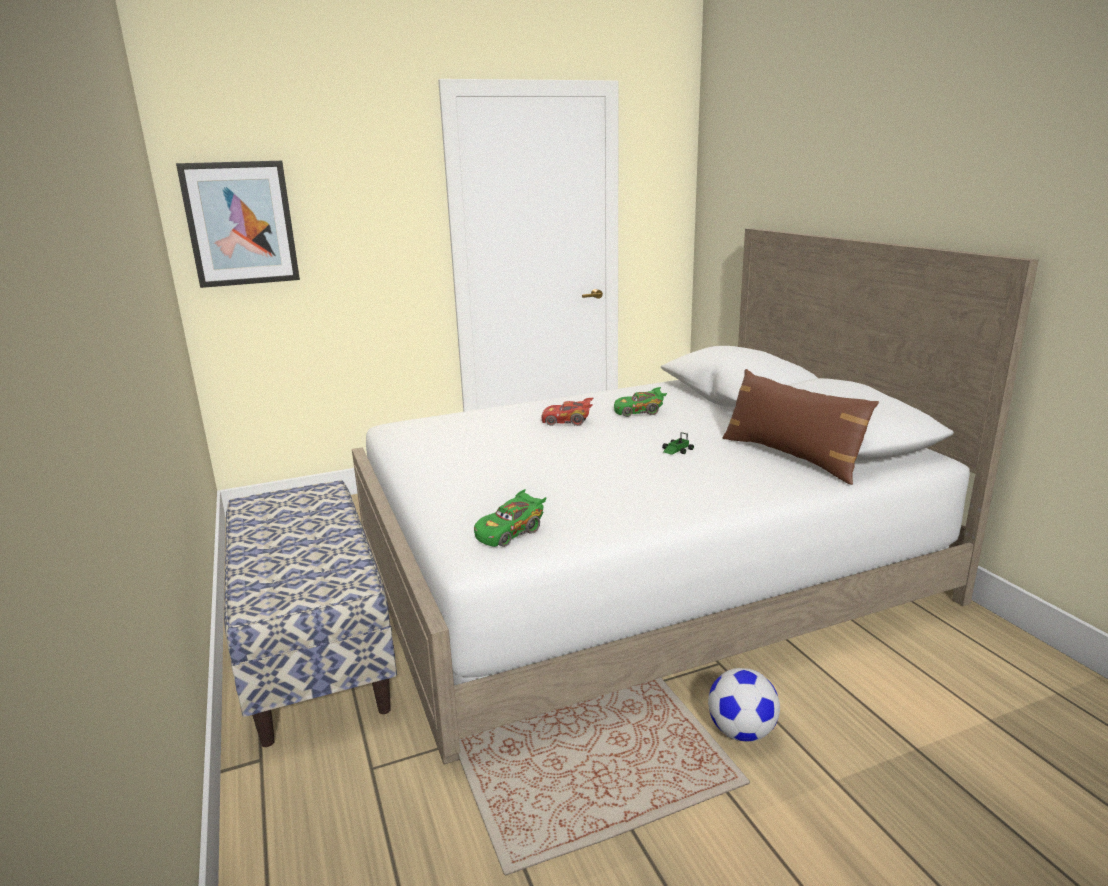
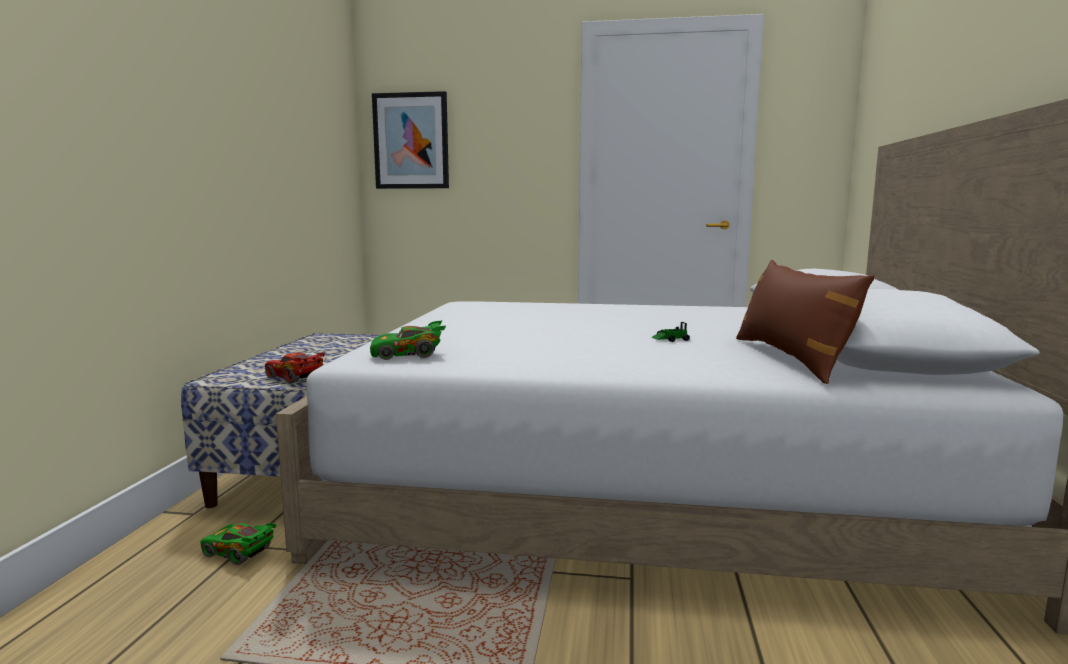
camera: 30 degrees right, 10 degrees down
red toy car [541,398,593,426] -> red toy car moved to [265,353,325,383]
green toy car [614,387,667,417] -> green toy car moved to [200,523,277,565]
football [708,668,780,742] -> none

